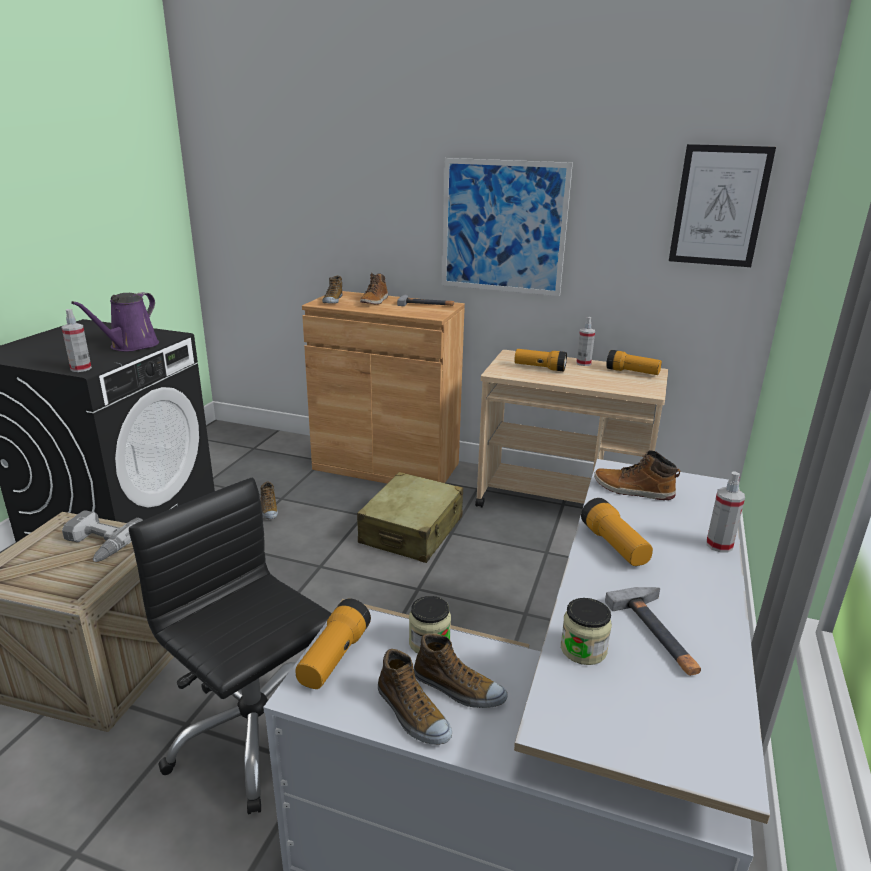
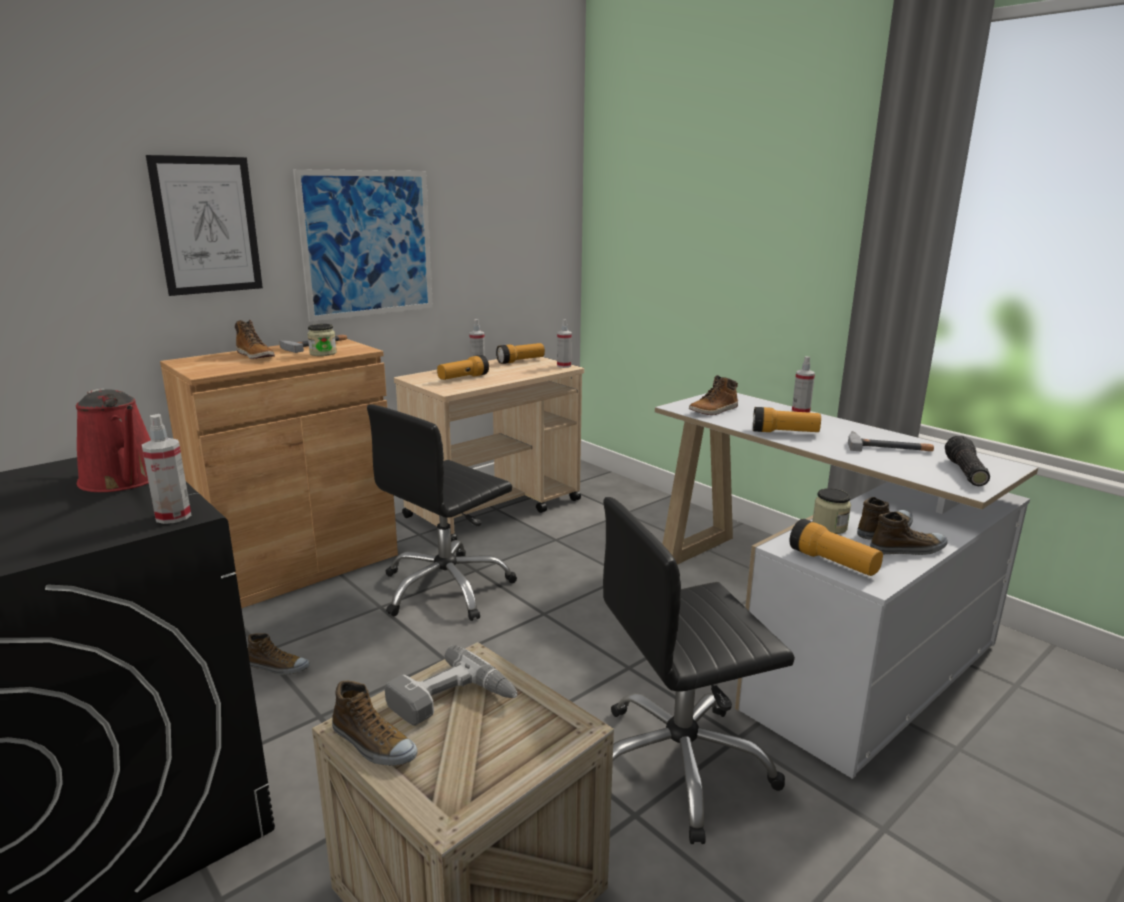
camera: 60 degrees left, 5 degrees down
purple watering can [71,292,159,351] -> red watering can [76,388,151,492]
shoe [322,276,342,304] -> shoe moved to [332,681,418,766]
beige suitcase [357,472,463,563] -> black office chair [367,404,517,621]
jar [561,598,612,665] -> jar moved to [307,324,337,356]
picture [669,144,776,267] -> picture moved to [146,155,263,296]
none -> spray bottle [557,319,572,368]
none -> flashlight [945,436,990,486]

